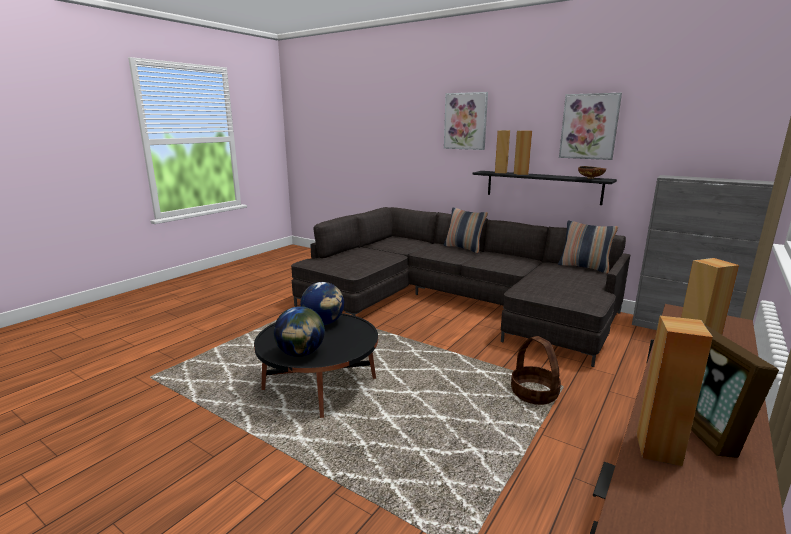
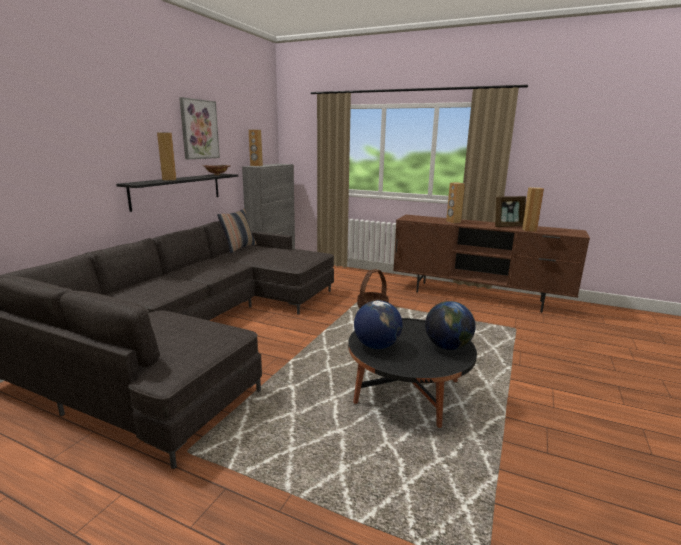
camera: 100 degrees left, 0 degrees up
pillow [443,207,488,253] -> none
picture [444,92,488,150] -> none
brown speaker [495,130,510,174] -> brown speaker moved to [249,130,263,166]

